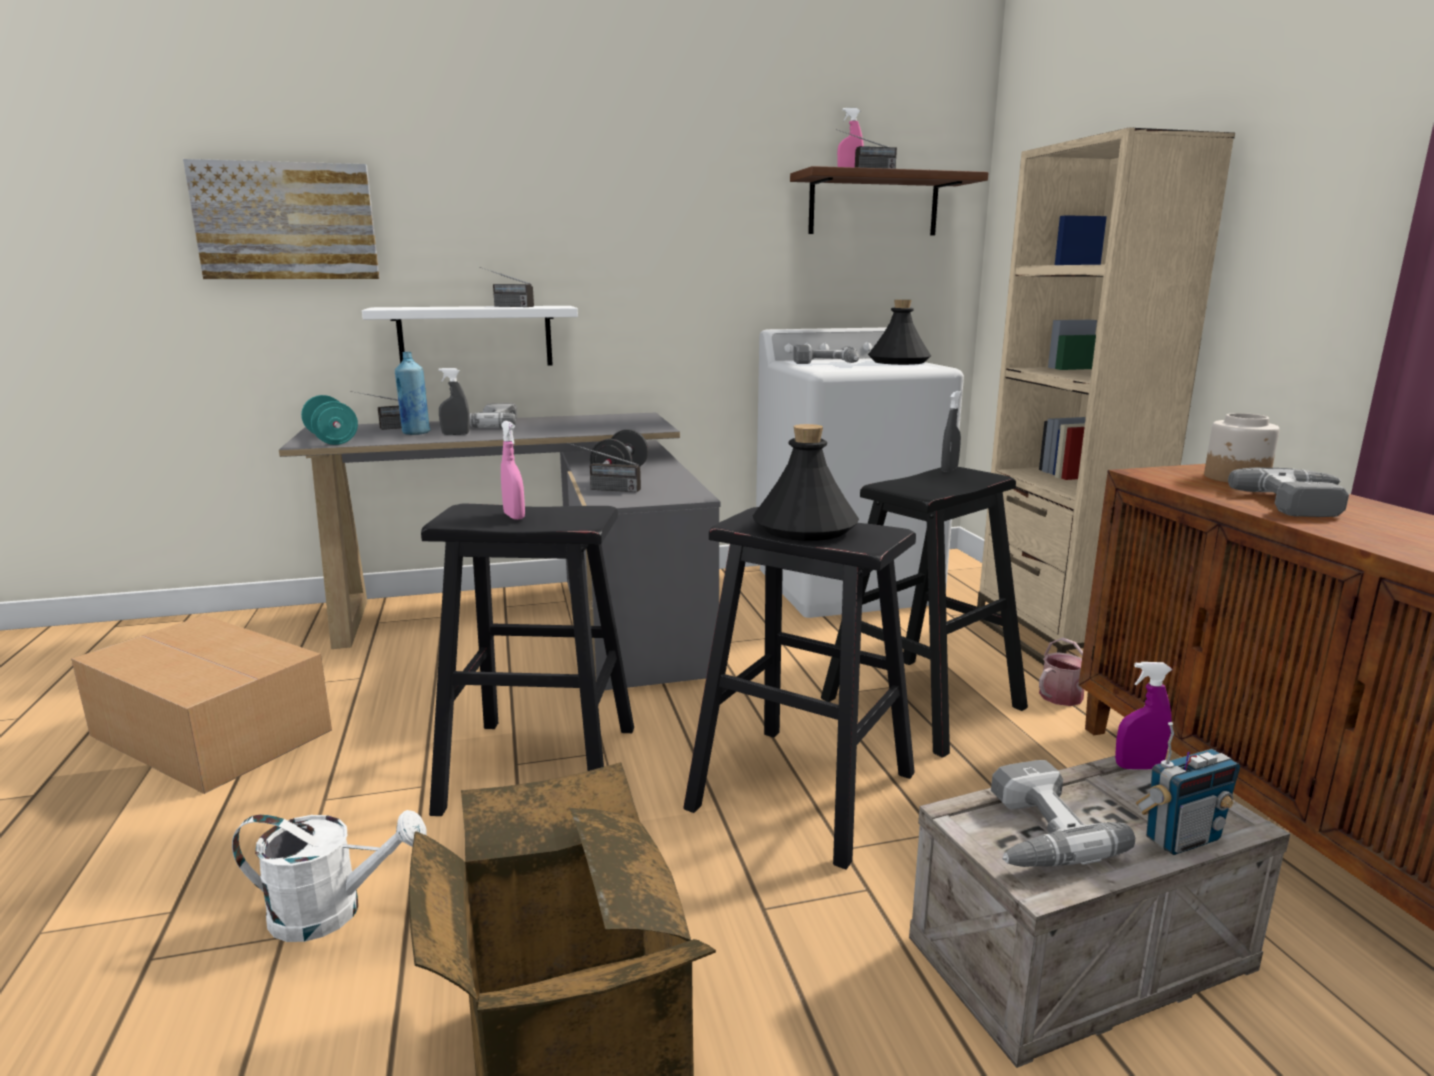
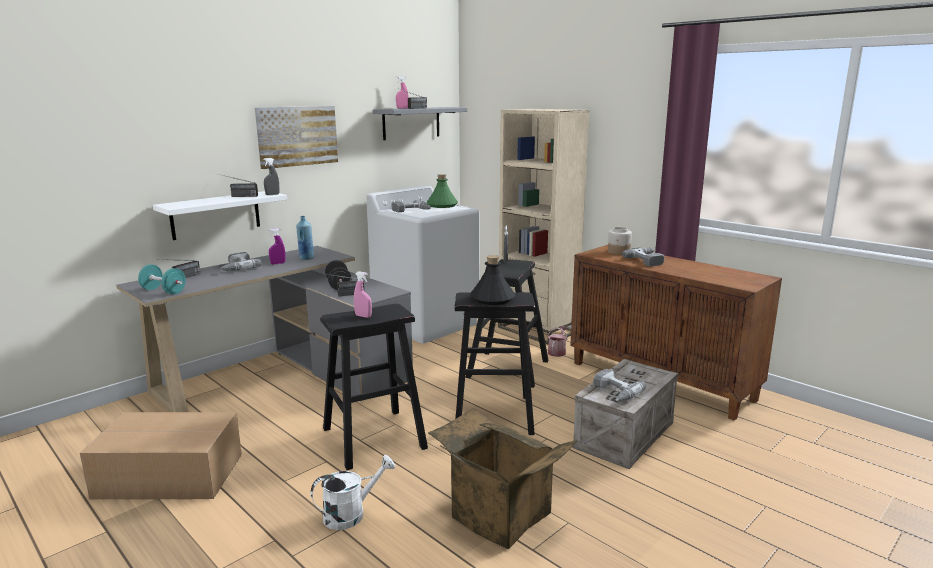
camera: 30 degrees left, 0 degrees up
picture [183,159,380,279] -> picture moved to [255,106,338,169]
blue bottle [395,352,431,435] -> blue bottle moved to [296,216,314,260]
grey spray bottle [439,368,470,435] -> grey spray bottle moved to [263,158,280,195]
brown shelf [790,166,989,235] -> grey shelf [373,107,467,140]
black bottle [868,299,931,365] -> green bottle [427,174,458,208]
purple spray bottle [1115,662,1172,769] -> purple spray bottle moved to [269,228,286,264]
radio [1136,722,1240,855] -> none

